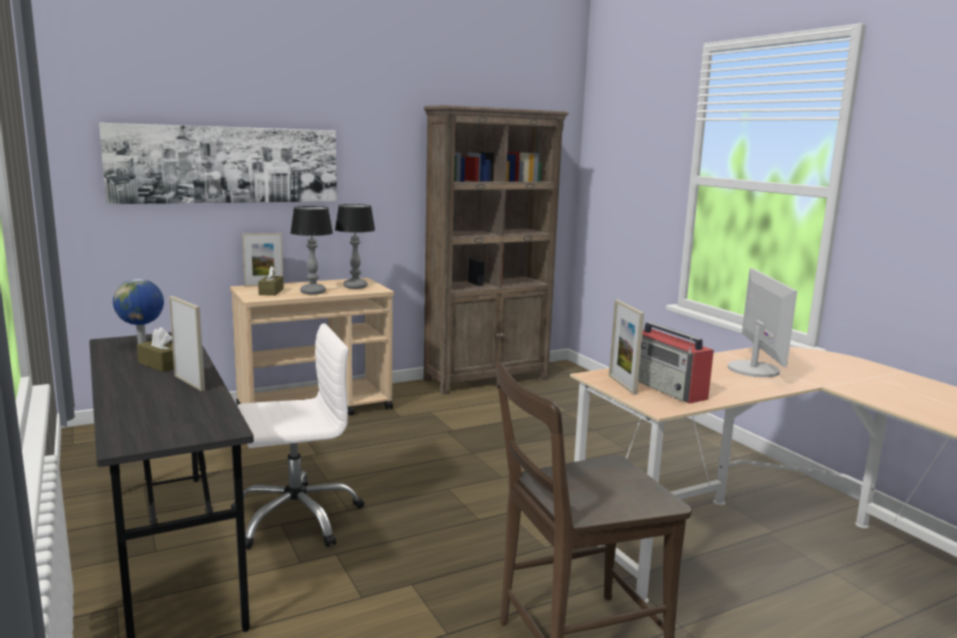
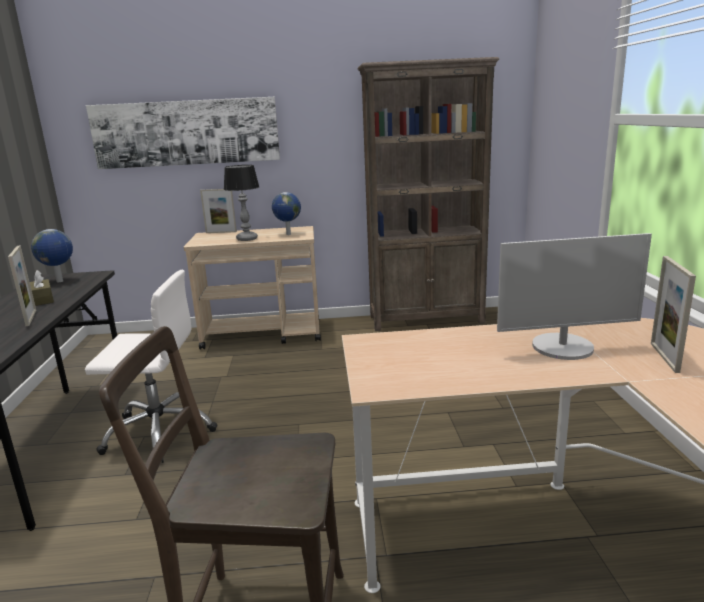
camera: 25 degrees right, 5 degrees up
brown tissue box [258,266,284,296] -> none
table lamp [335,204,375,289] -> globe [272,192,301,235]
picture frame [609,300,644,395] -> picture frame moved to [651,256,696,373]
radio [638,322,714,404] -> none
monitor [728,268,797,377] -> monitor turned 60 degrees clockwise [497,233,652,360]

